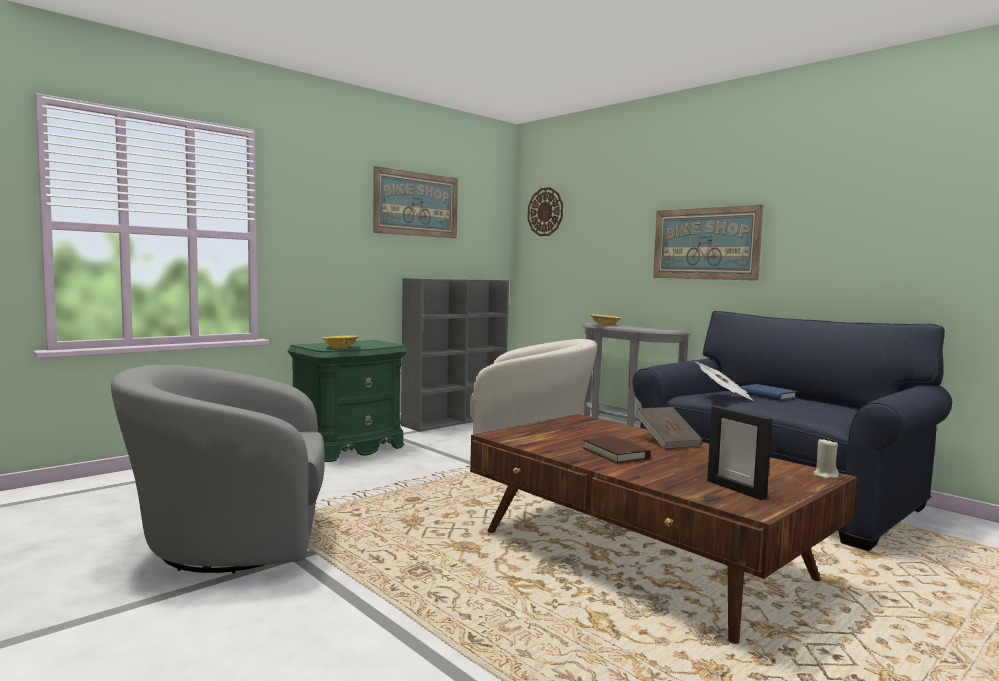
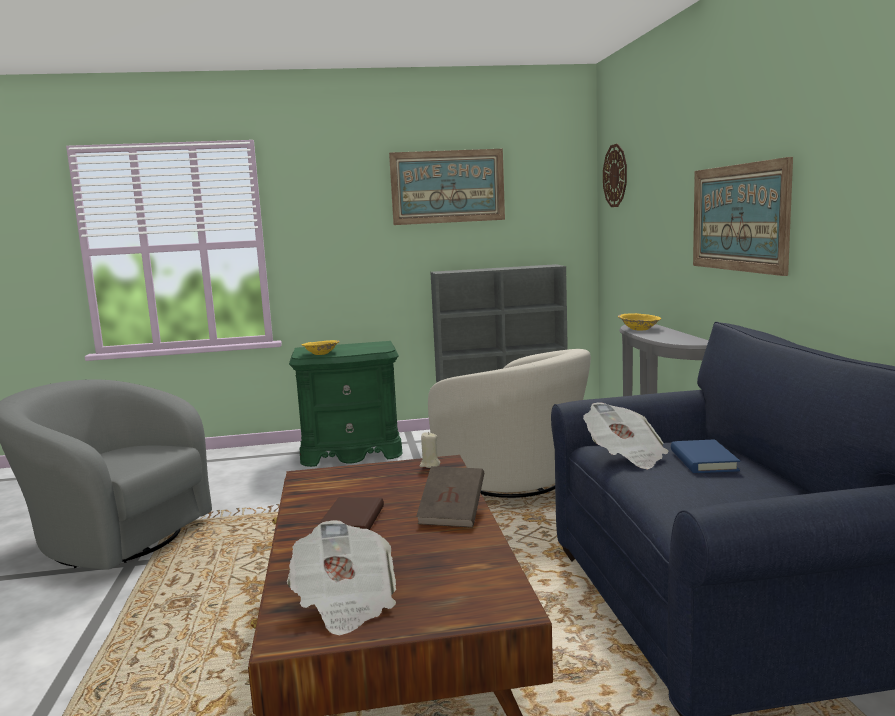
camera: 35 degrees right, 5 degrees up
picture frame [707,406,772,500] -> newspaper [287,520,396,635]
beige candle [814,438,839,479] -> beige candle moved to [420,432,441,468]

